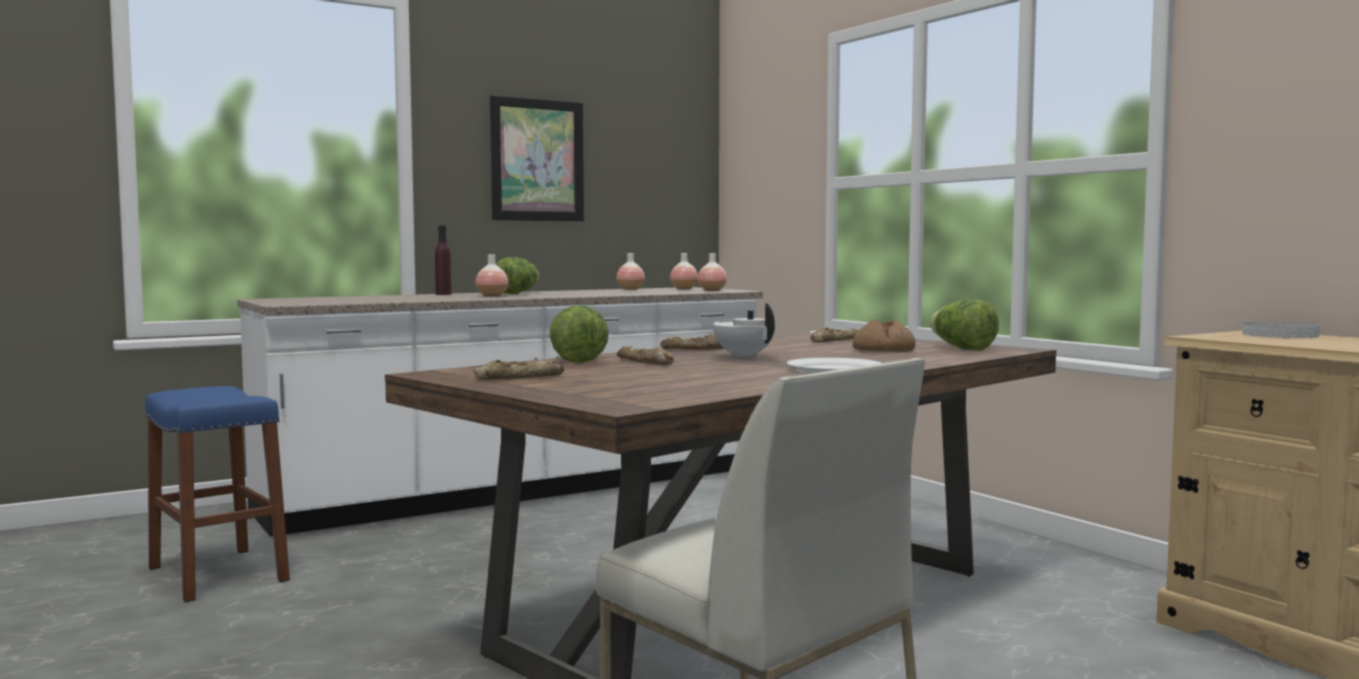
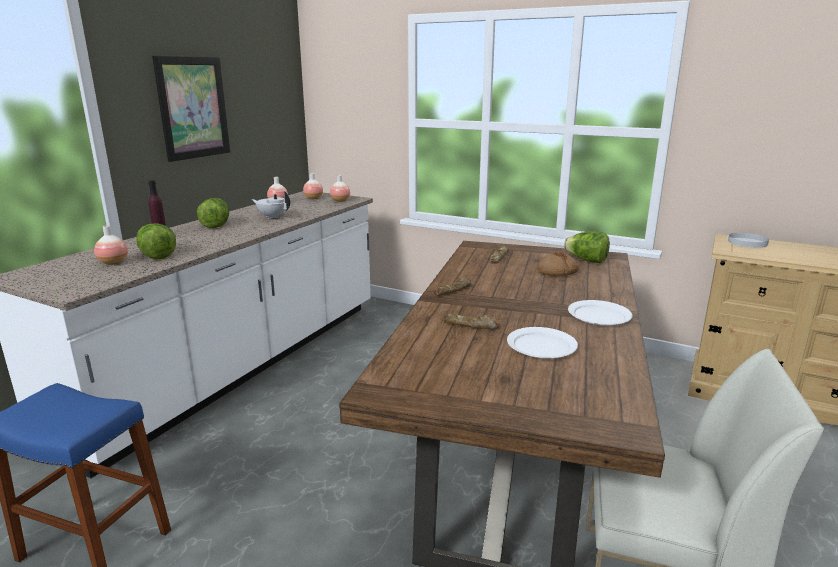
camera: 30 degrees left, 15 degrees up
bread [473,360,564,380] -> none
vase [476,254,508,296] -> vase moved to [94,225,128,265]
lettuce [550,305,609,363] -> lettuce moved to [136,223,176,259]
white teapot [713,303,776,359] -> white teapot moved to [252,191,290,219]
none -> white plate [507,327,578,359]

